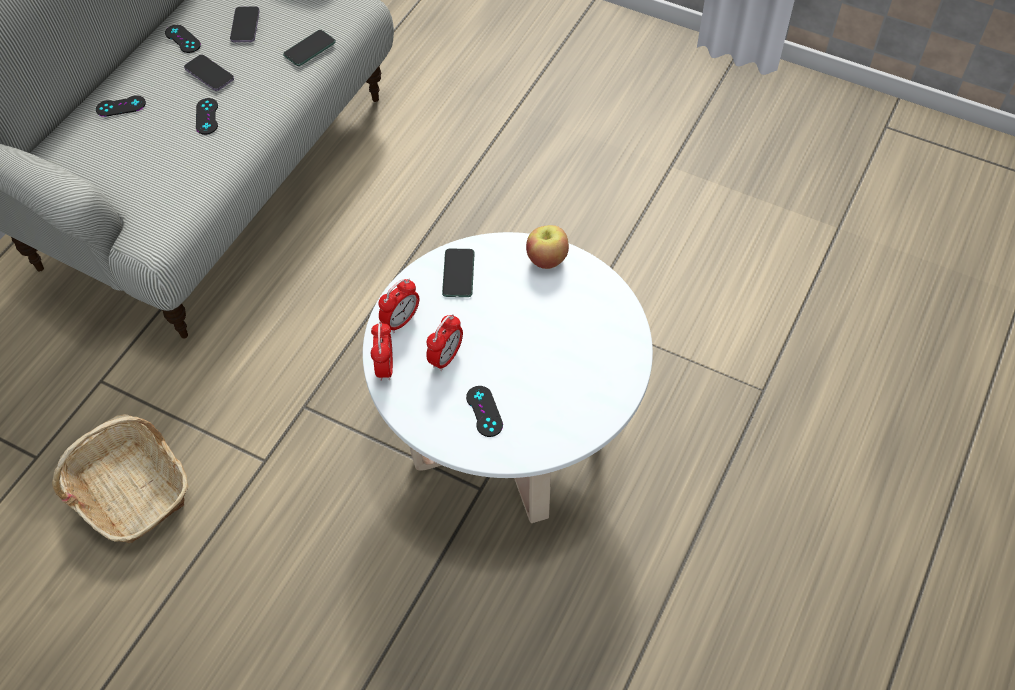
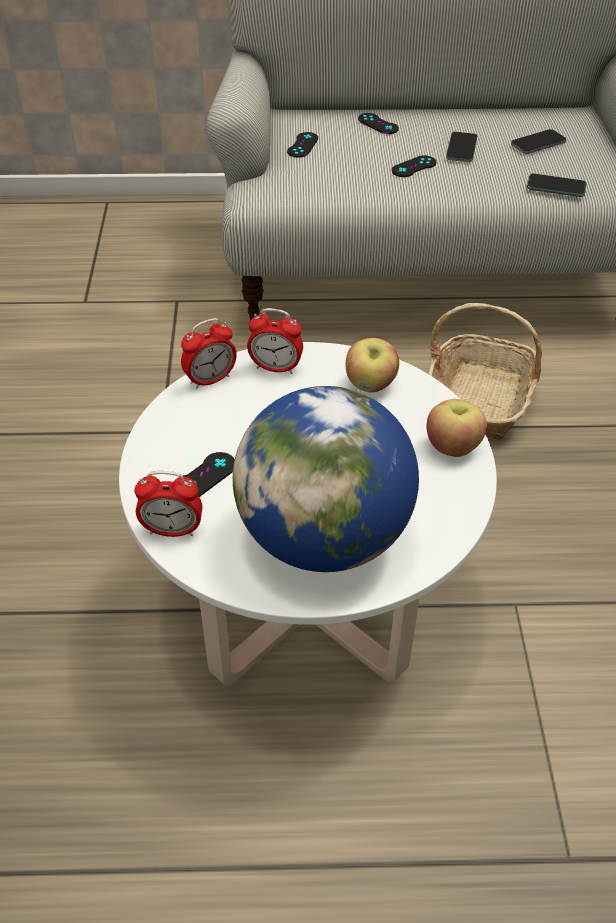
camera: 60 degrees right, 10 degrees down
basket [52,414,189,543] -> basket moved to [429,303,542,440]
black game controller [165,25,201,53] -> black game controller moved to [287,132,318,158]
alarm clock [426,314,463,371] -> alarm clock moved to [134,471,202,537]
phone [442,249,475,297] -> apple [346,338,399,392]
none -> globe [233,386,419,572]

